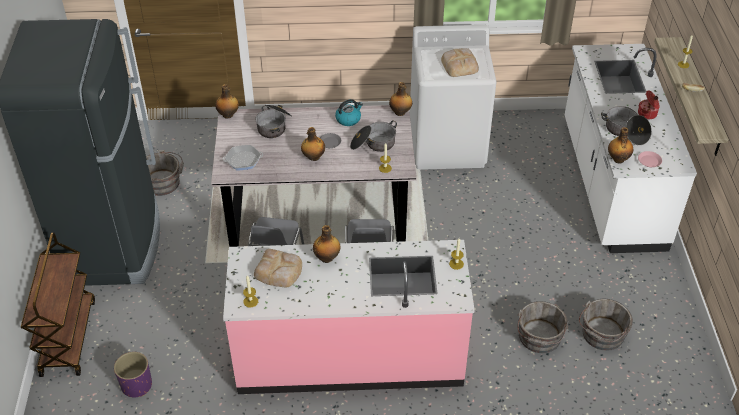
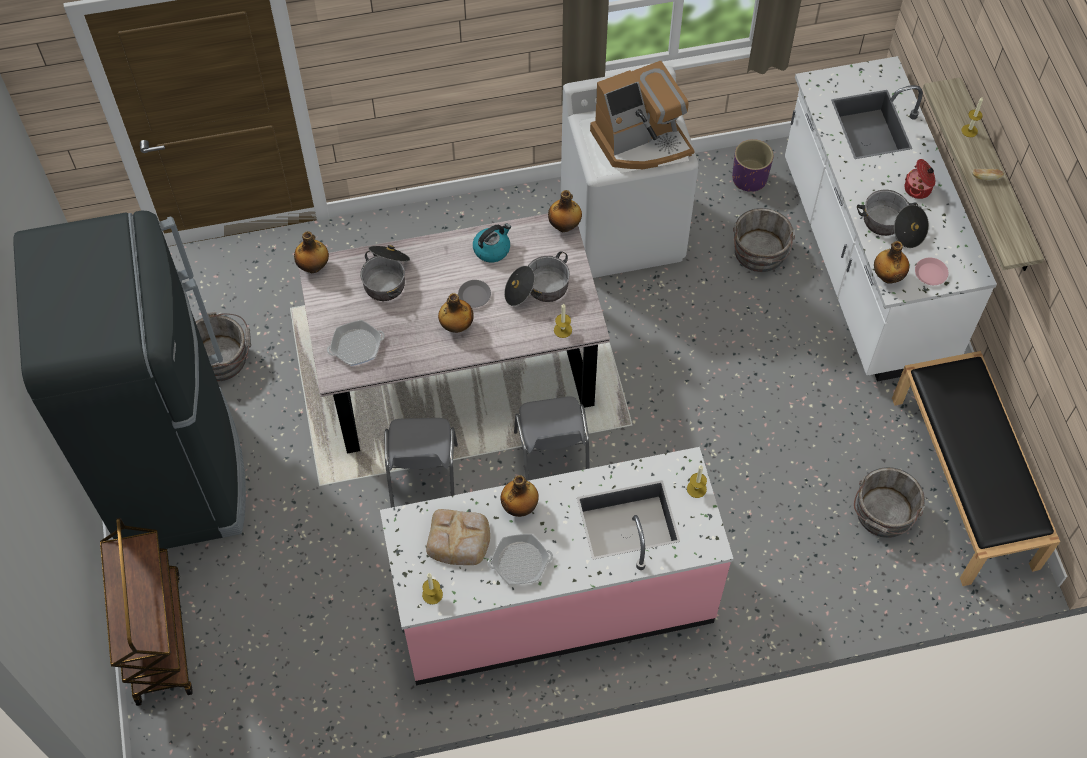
camera: 10 degrees left, 15 degrees up
purple planter [114,352,152,397] -> purple planter moved to [732,139,773,192]
bread [441,48,479,77] -> coffee machine [590,61,695,169]
grey bucket [518,301,568,353] -> grey bucket moved to [733,208,795,272]
none -> frying pan [488,534,553,585]
none -> black bench [892,351,1060,586]

